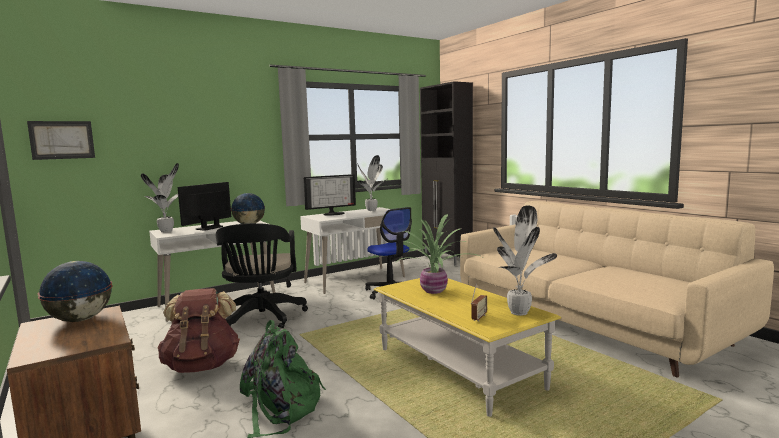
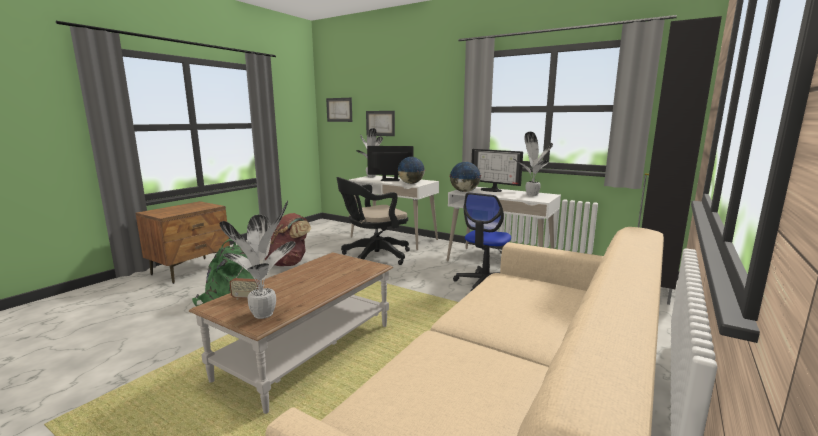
camera: 65 degrees right, 5 degrees up
globe [38,261,113,322] -> globe moved to [450,162,481,192]
yellow coffee table [374,278,561,417] -> brown coffee table [189,252,393,414]
potted plant [395,214,482,294] -> none
none -> picture [366,111,395,136]

